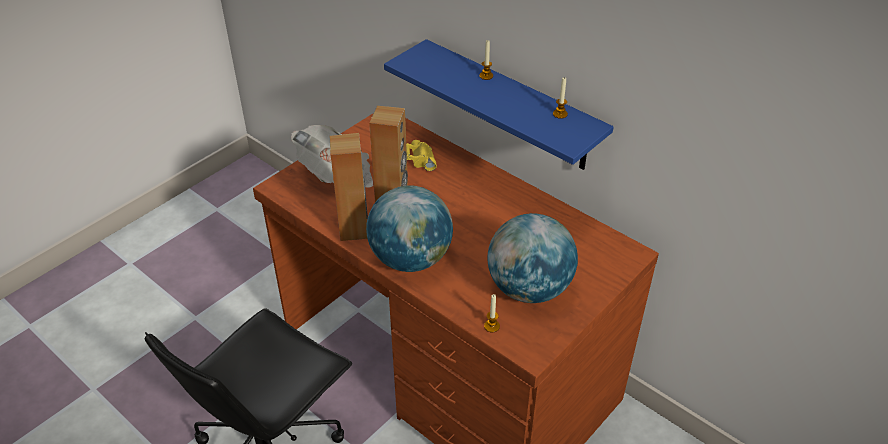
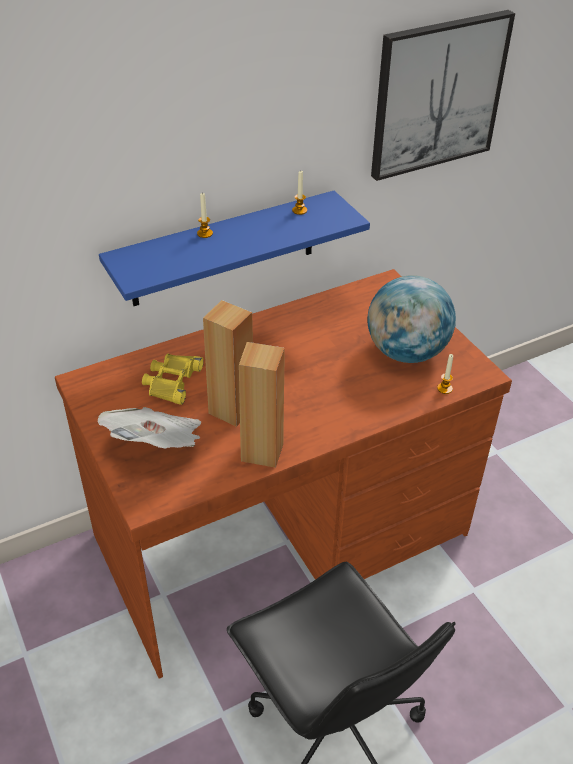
camera: 70 degrees left, 0 degrees up
globe [366,185,453,272] -> none
none -> picture [371,10,515,181]

